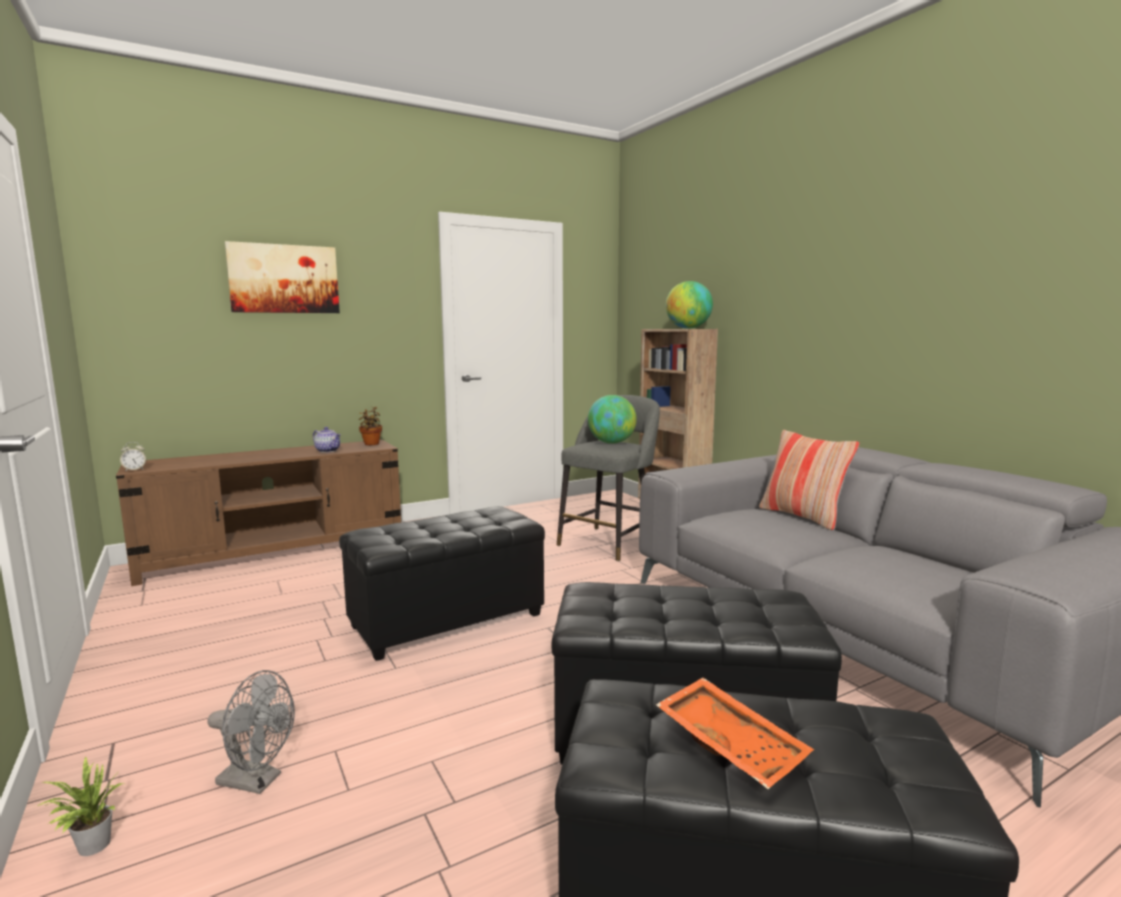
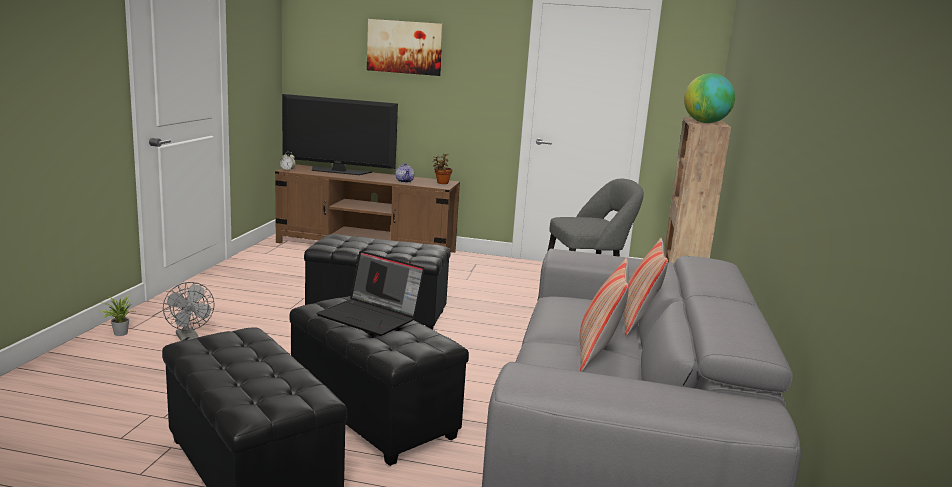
camera: 40 degrees right, 5 degrees up
globe [588,395,637,444] -> none
orange tray [656,678,814,789] -> none
none -> television [282,94,398,175]
none -> laptop [316,251,424,336]
none -> pillow [580,257,629,372]

